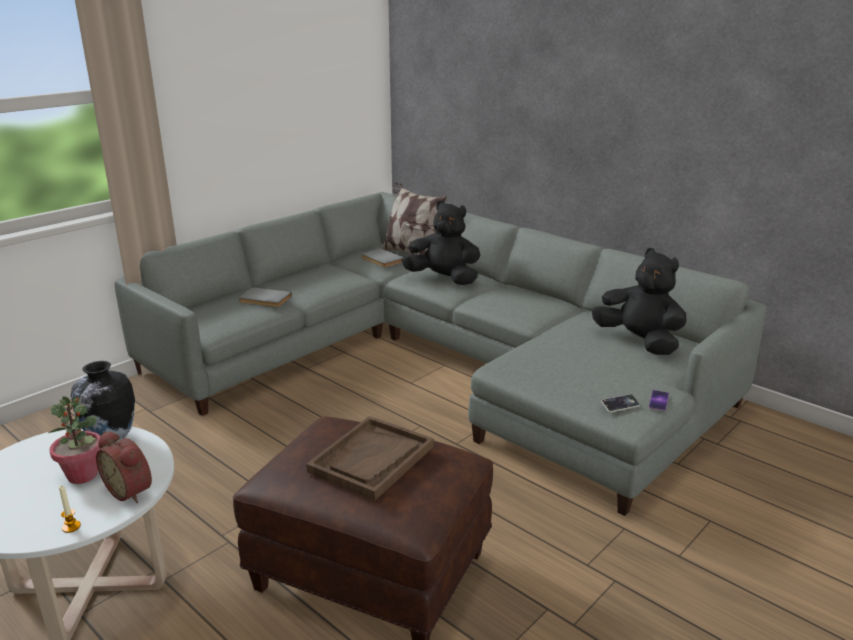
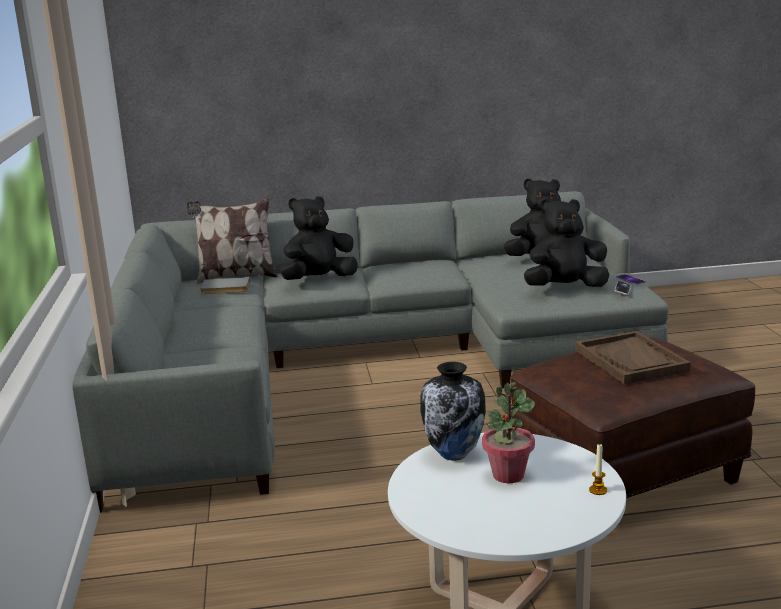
camera: 50 degrees left, 5 degrees down
alarm clock [96,431,152,503] -> none
grey book [238,287,292,308] -> none
none -> black plush toy [524,199,609,287]

